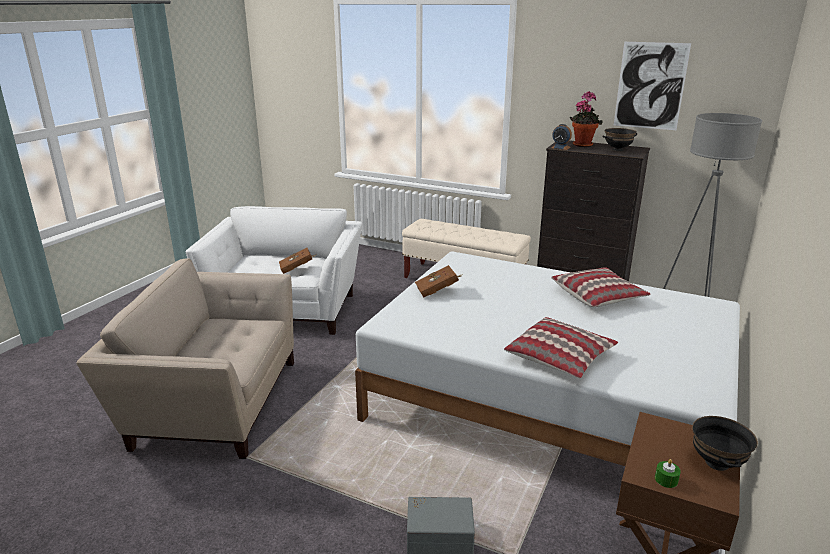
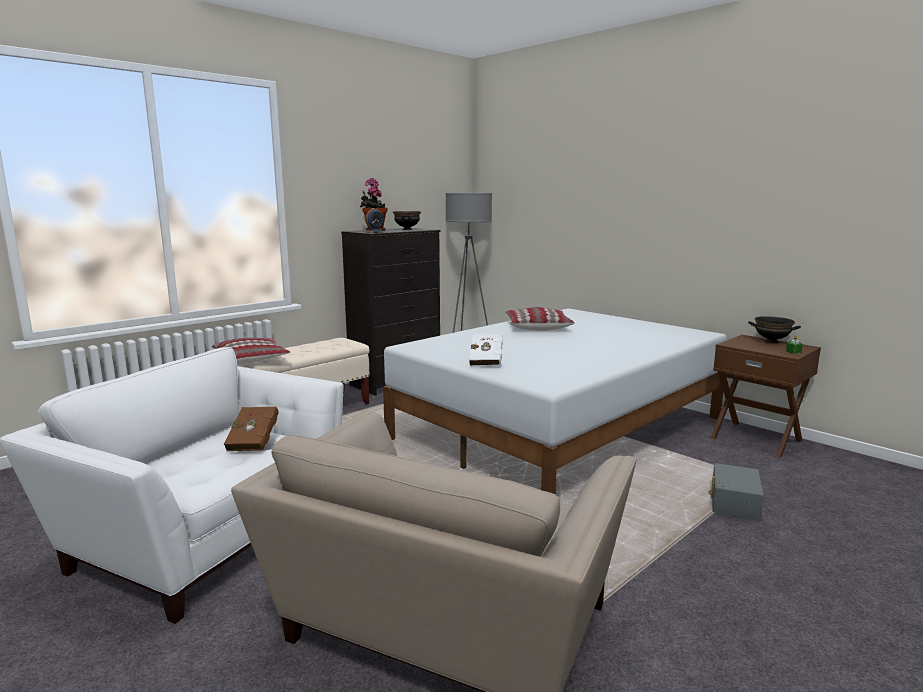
camera: 70 degrees left, 10 degrees down
brown book [415,265,463,298] -> white book [469,334,503,366]
pillow [504,317,618,378] -> pillow moved to [212,338,290,365]
picture [614,42,691,130] -> none

